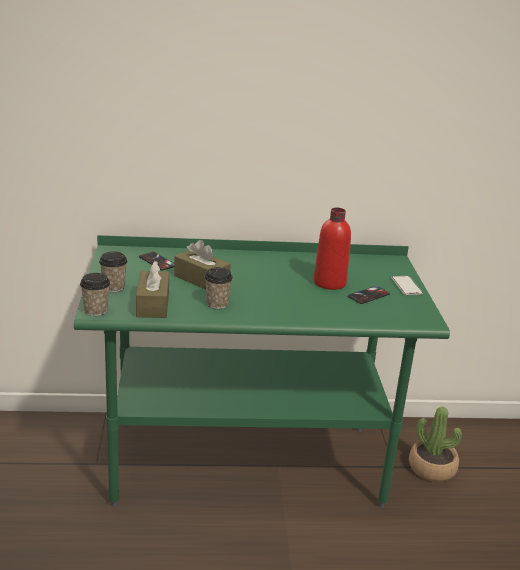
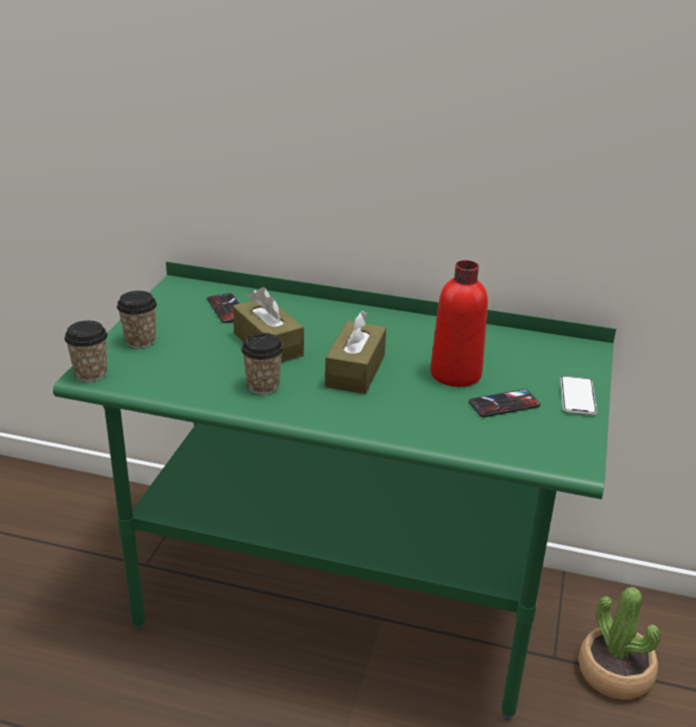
camera: 20 degrees right, 5 degrees up
brown tissue box [136,261,169,318] -> brown tissue box moved to [325,311,386,394]

